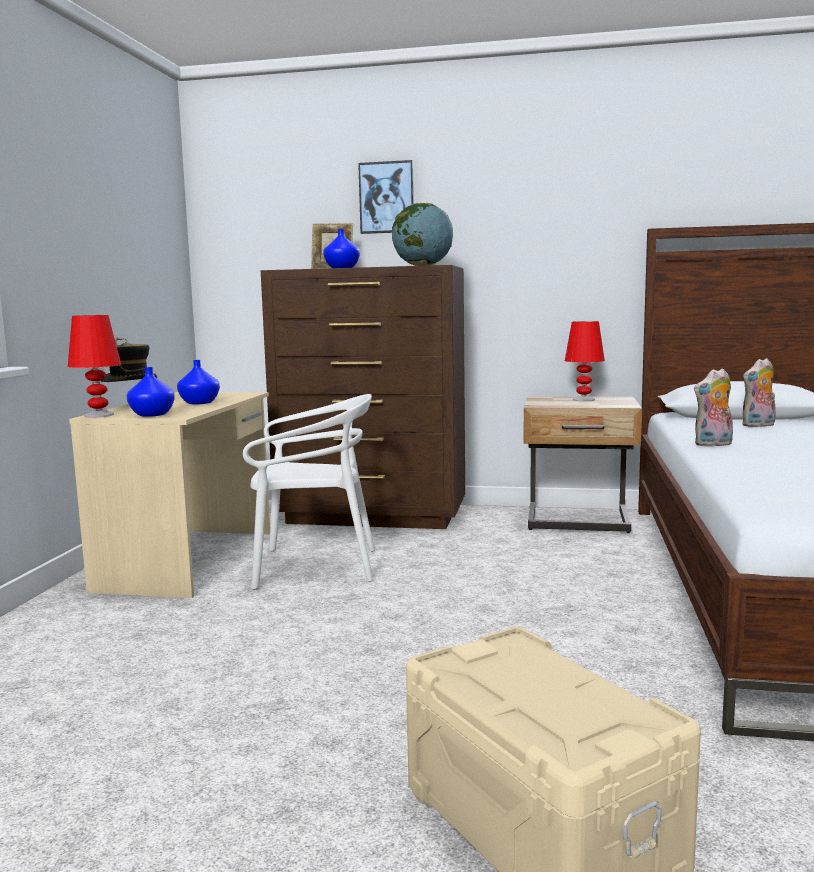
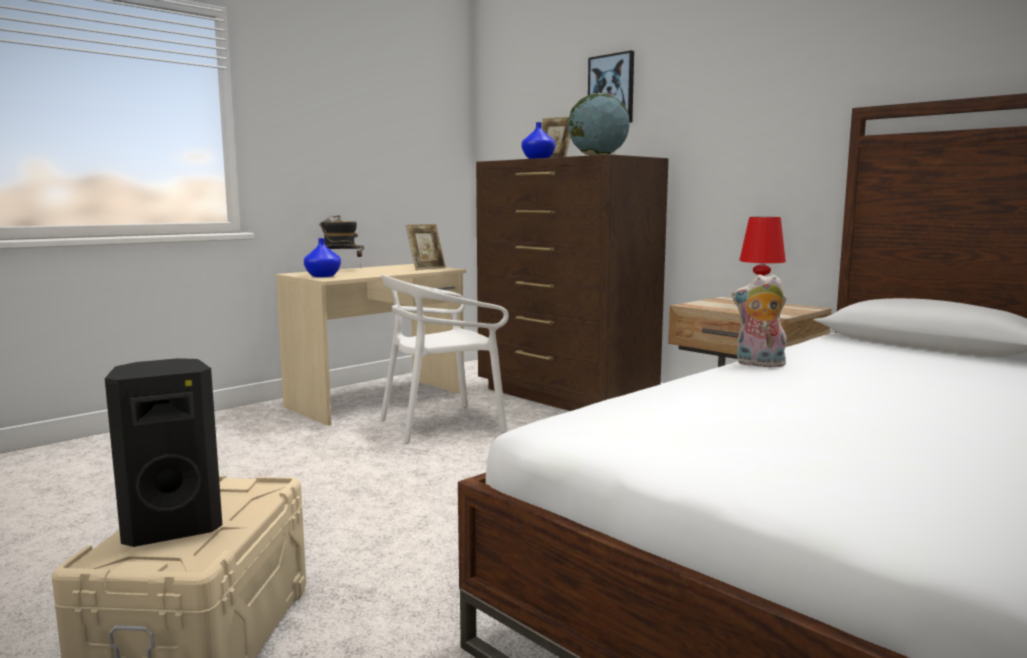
camera: 35 degrees right, 0 degrees up
red table lamp [68,315,121,418] -> none
blue vase [177,360,220,404] -> none
white chair [243,394,375,589] -> white chair turned 120 degrees clockwise [380,275,509,444]
plush toy [742,358,776,427] -> none
none -> black speaker [105,358,222,547]
none -> picture frame [406,224,446,270]

